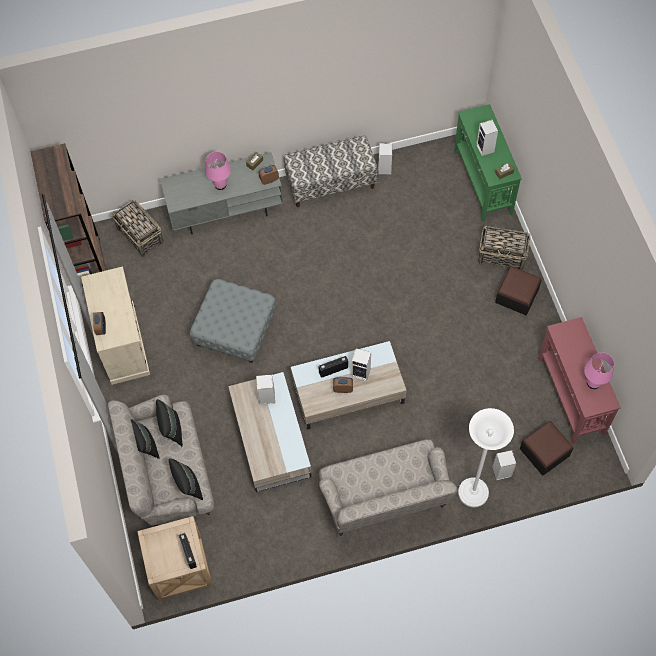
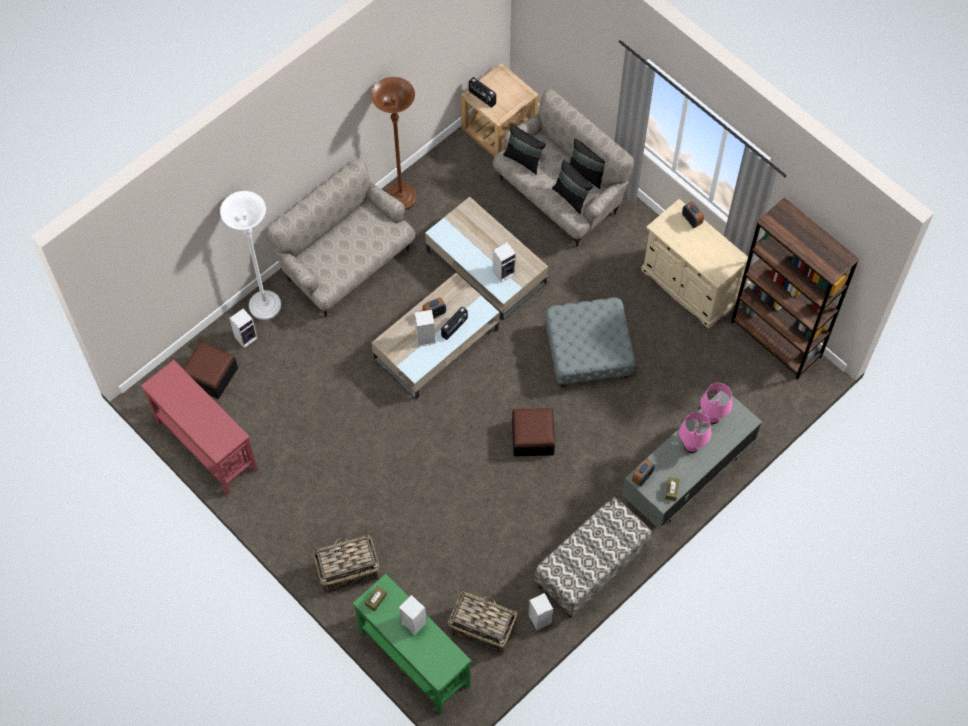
camera: 150 degrees right, 0 degrees up
basket [111,200,164,257] -> basket moved to [448,592,517,655]
ottoman [495,266,542,315] -> ottoman moved to [512,408,555,457]
pink table lamp [584,352,614,389] -> pink table lamp moved to [700,383,732,424]
none -> brown floor lamp [371,77,417,210]

